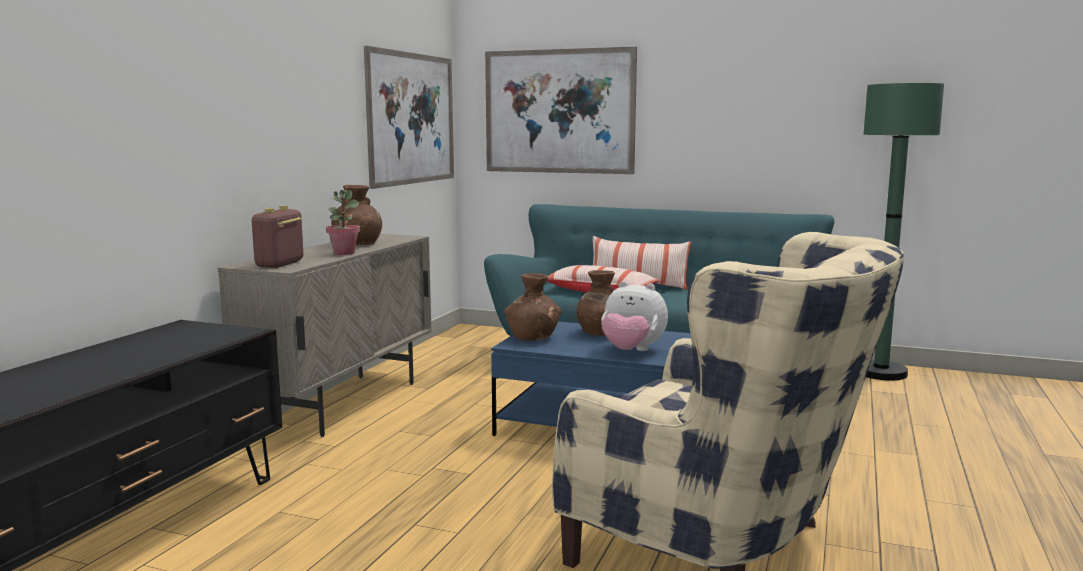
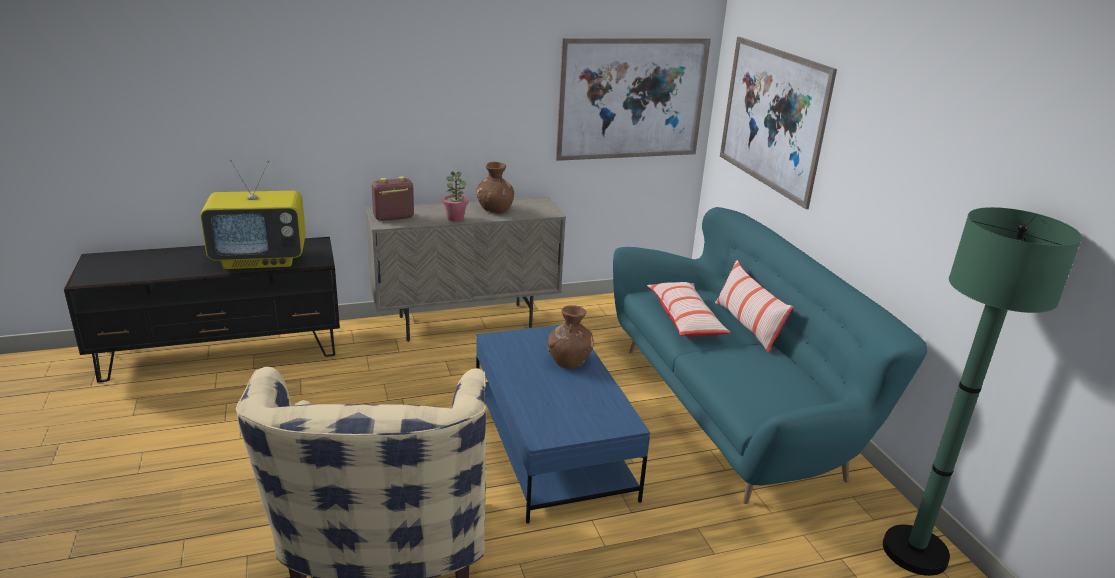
camera: 50 degrees right, 15 degrees up
brown vase [504,273,561,341] -> none
plush toy [601,281,668,351] -> none
none -> television [200,159,306,269]

